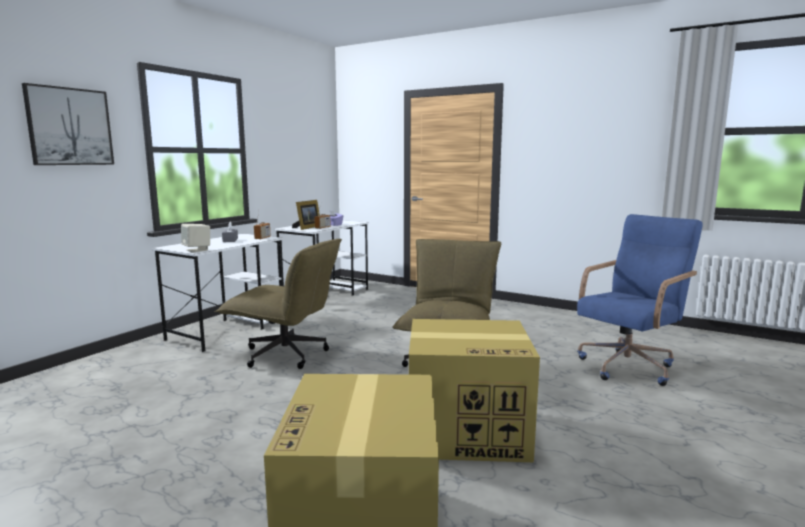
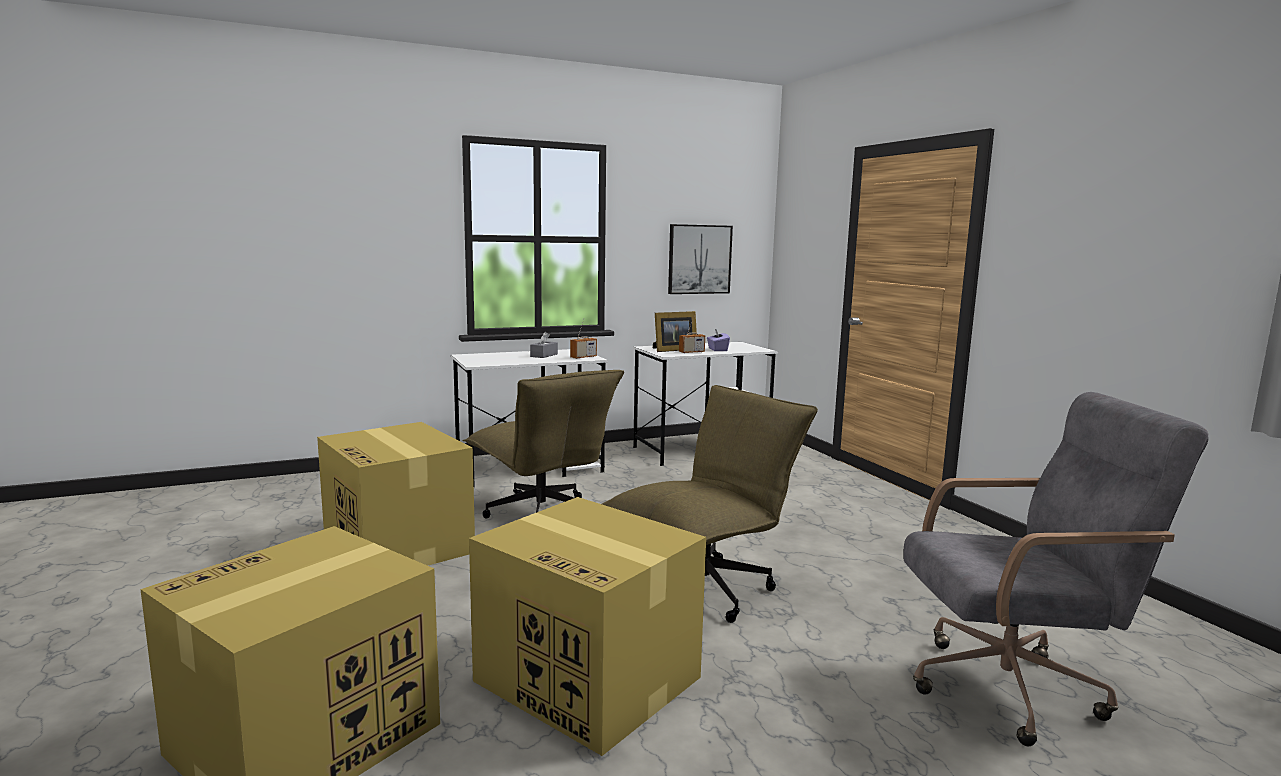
camera: 35 degrees right, 0 degrees up
picture [22,83,114,165] -> picture moved to [668,224,733,294]
beige speaker [181,224,210,253] -> none
blue office chair [577,214,703,386] -> grey office chair [903,392,1209,746]
none -> cardboard box [317,422,475,566]

